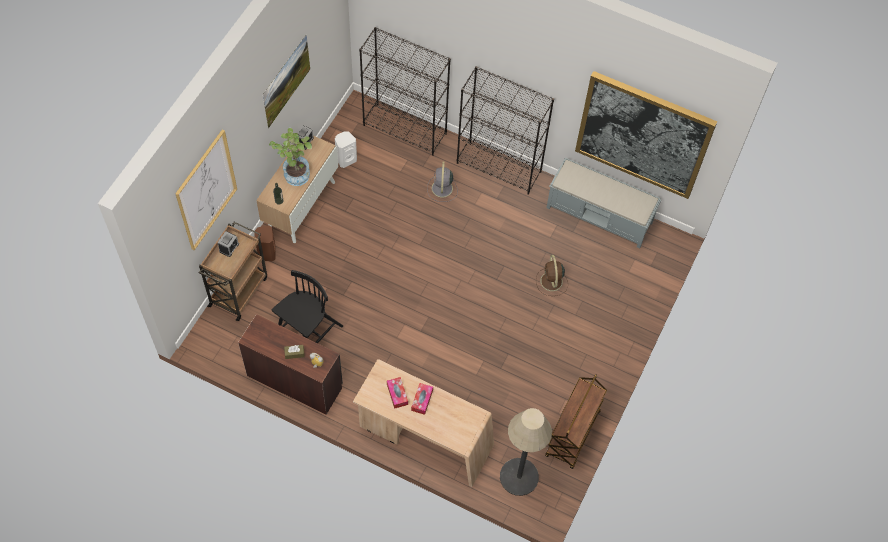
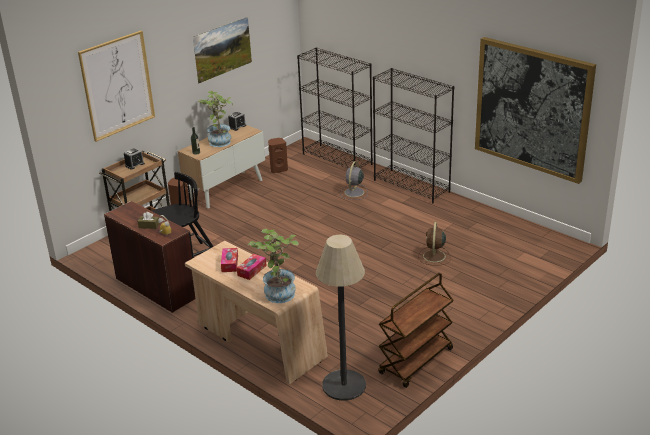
camera: 20 degrees right, 30 degrees down
white speaker [335,131,357,168] -> brown speaker [268,138,288,173]
grey bench [546,158,661,249] -> none
none -> potted plant [247,229,299,303]

